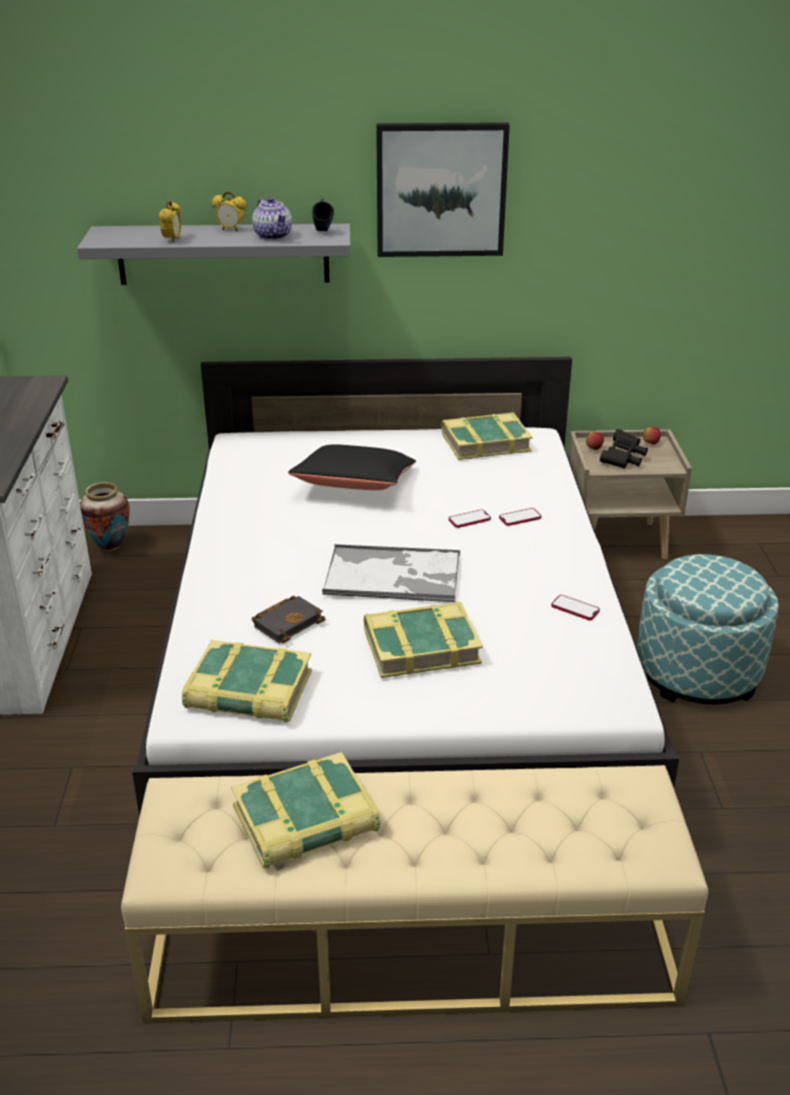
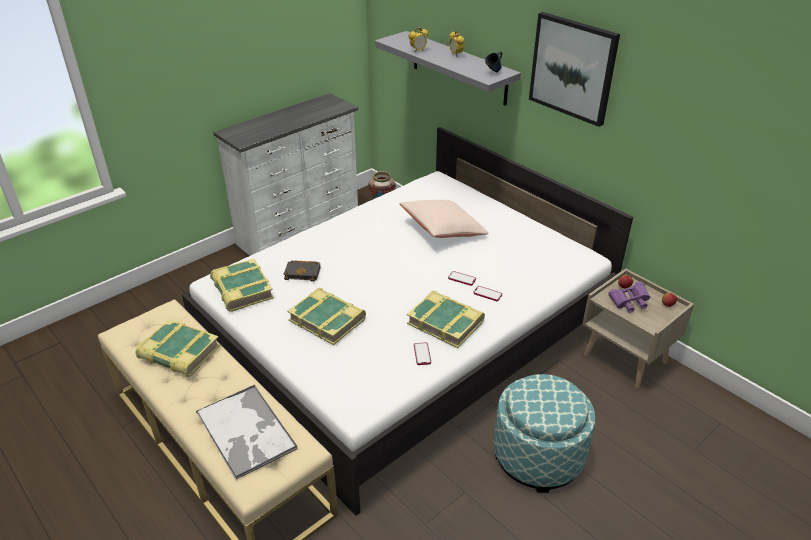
camera: 50 degrees right, 5 degrees up
teapot [252,197,292,240] -> none
black pillow [288,444,416,490] -> beige pillow [399,200,489,238]
tray [322,544,460,602] -> tray moved to [196,385,298,480]
book [441,412,533,460] -> book moved to [407,291,485,348]
black binoculars [600,429,648,469] -> purple binoculars [608,281,650,313]

